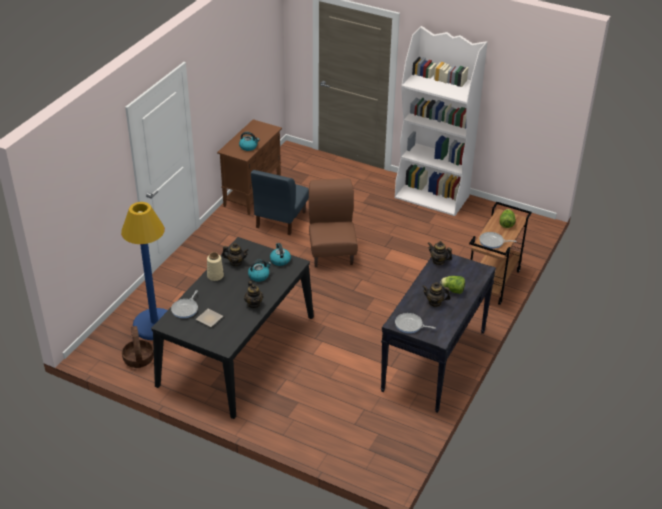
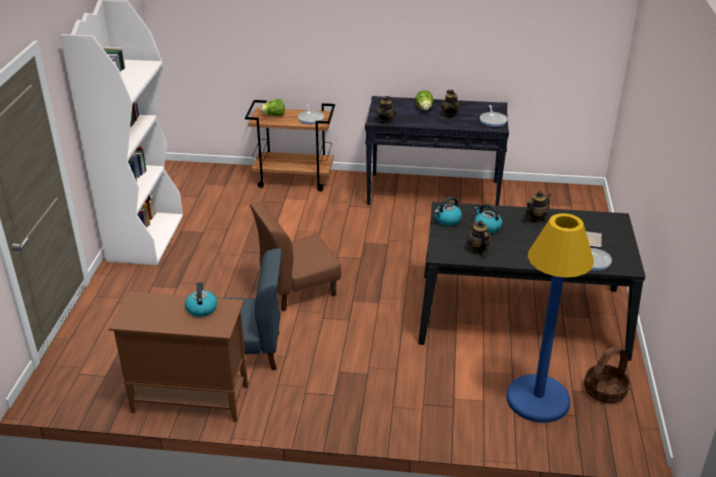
camera: 110 degrees left, 5 degrees down
beige vase [207,252,224,281] -> none

